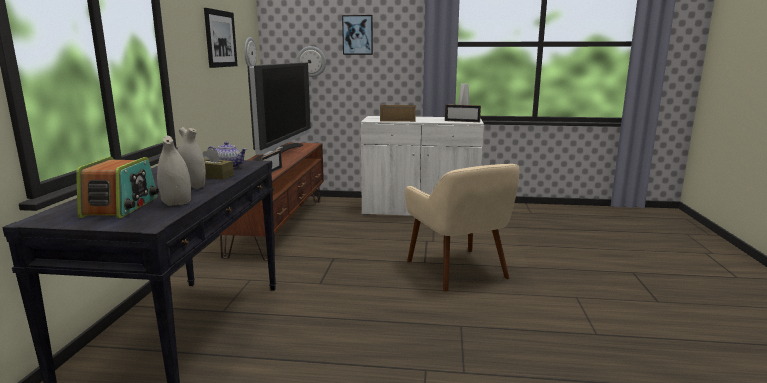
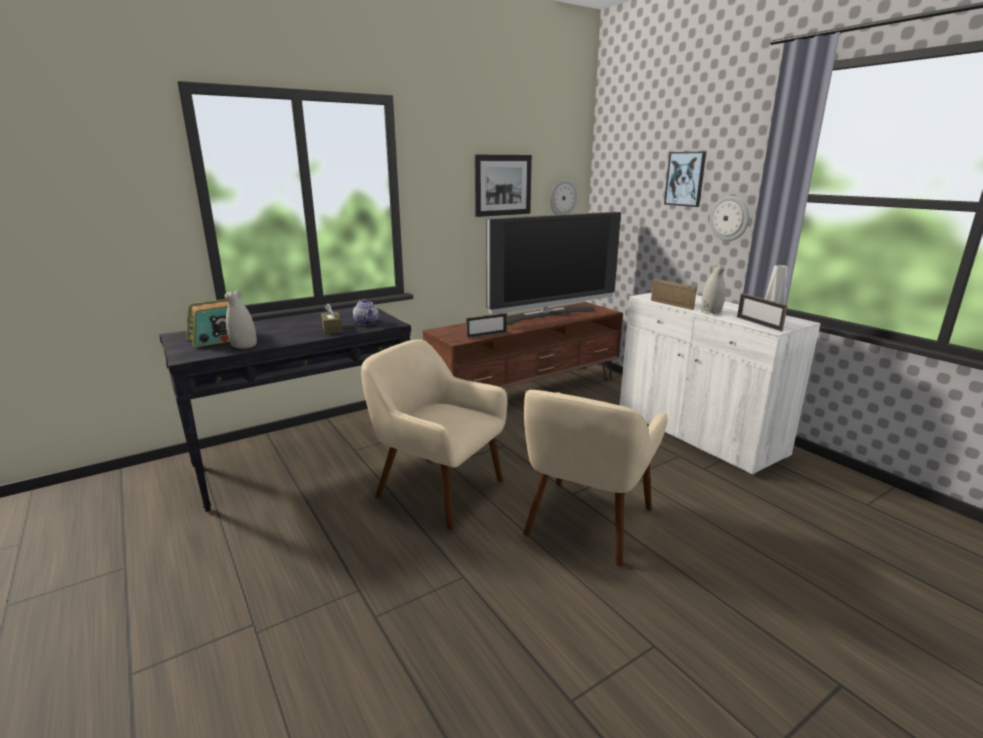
camera: 50 degrees right, 5 degrees up
white vase [177,127,206,189] -> white vase moved to [701,264,726,314]
wall clock [297,46,326,77] -> wall clock moved to [710,196,749,241]
none -> beige armchair [361,339,508,530]

